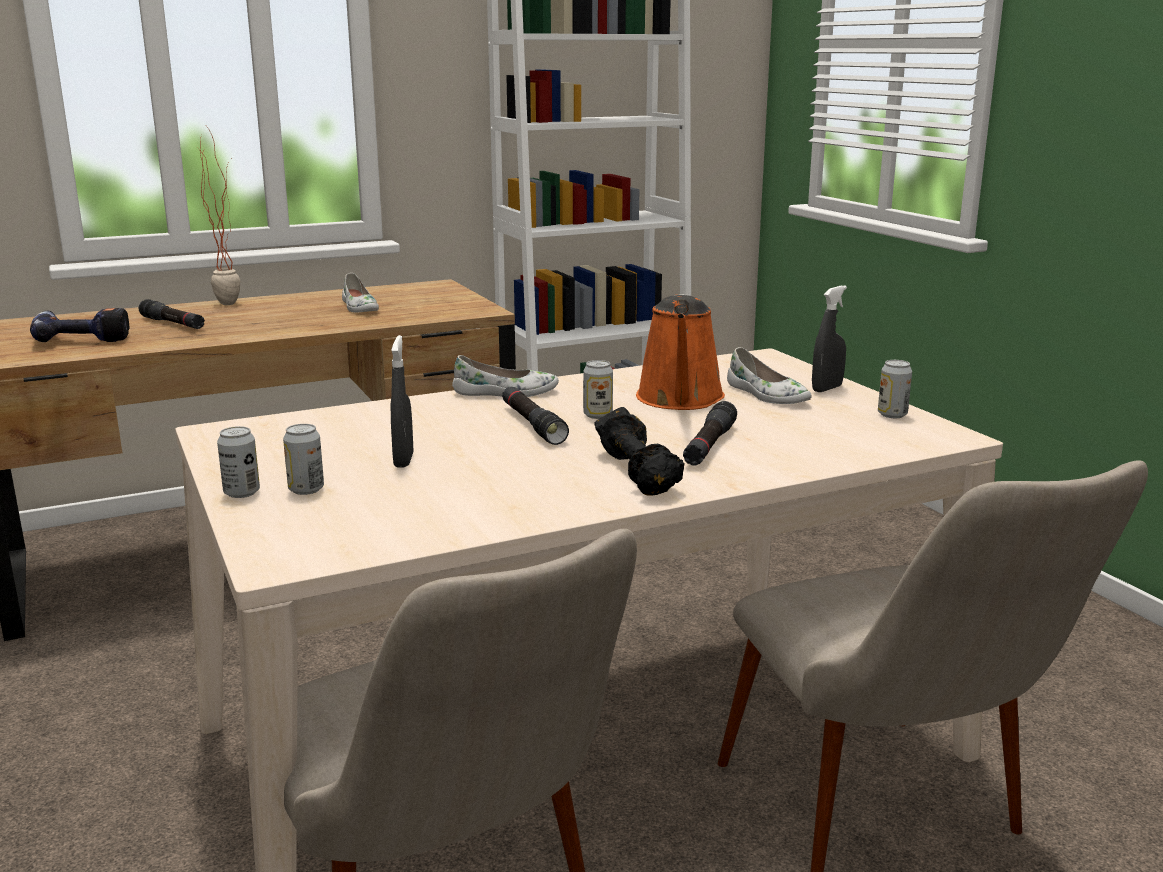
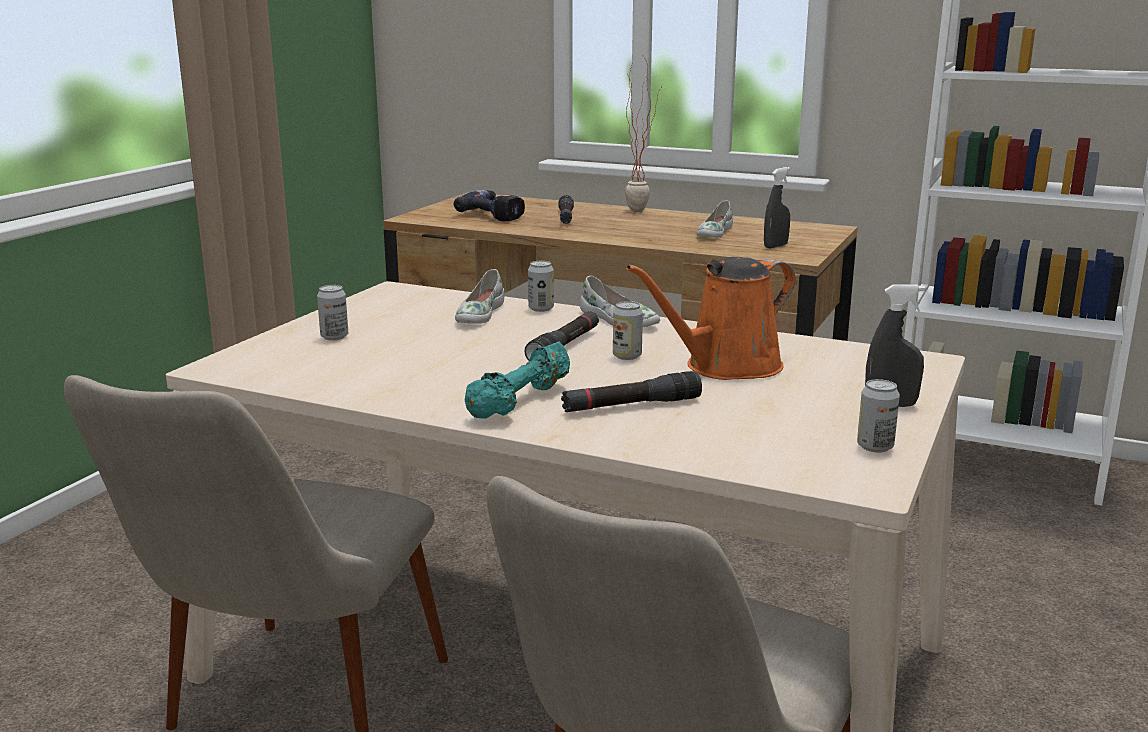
camera: 50 degrees right, 0 degrees up
can [217,426,260,498] -> can moved to [528,261,554,312]
grey spray bottle [391,335,414,468] -> grey spray bottle moved to [764,167,790,248]
black dumbbell [594,407,684,496] -> turquoise dumbbell [465,342,570,419]
white shoe [727,347,812,404] -> white shoe moved to [455,269,504,324]

